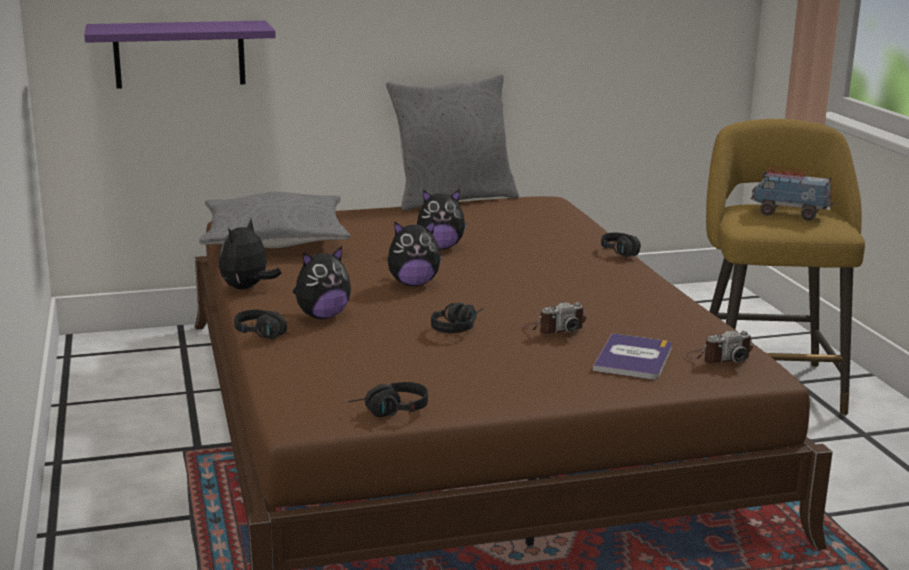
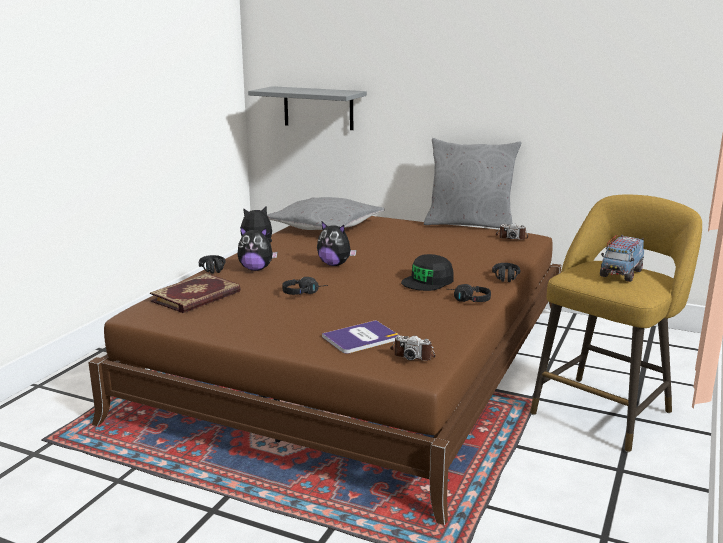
camera: 40 degrees right, 0 degrees up
purple shelf [84,21,276,89] -> grey shelf [248,86,367,130]
black headphones [348,382,428,417] -> black headphones moved to [449,284,491,302]
plush toy [417,189,468,249] -> none
camera [523,302,586,334] -> camera moved to [495,223,528,240]
toy truck [751,166,833,221] -> toy truck turned 120 degrees counterclockwise [600,235,644,282]
none -> book [150,273,241,313]
none -> black cap [401,254,454,291]

